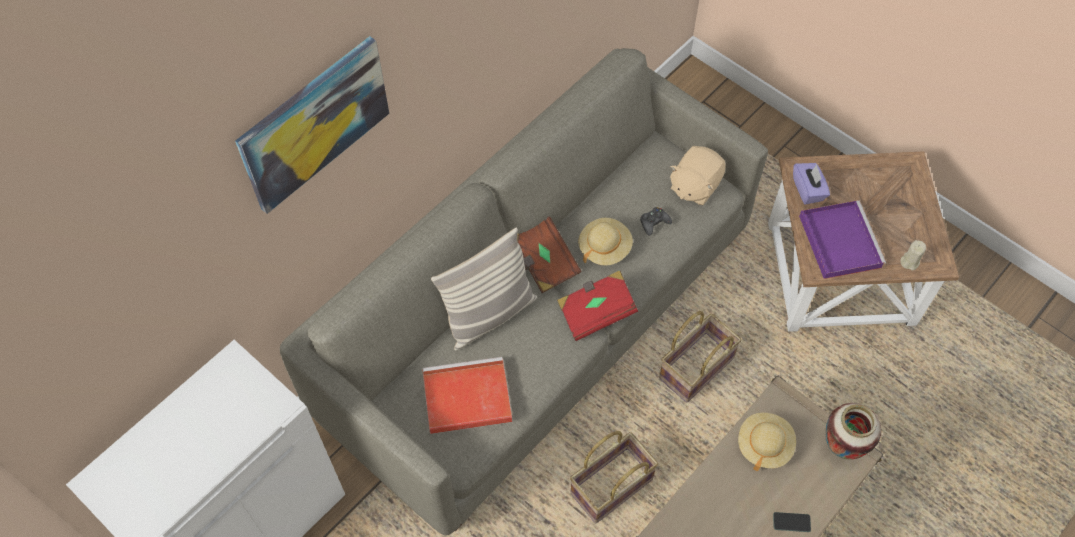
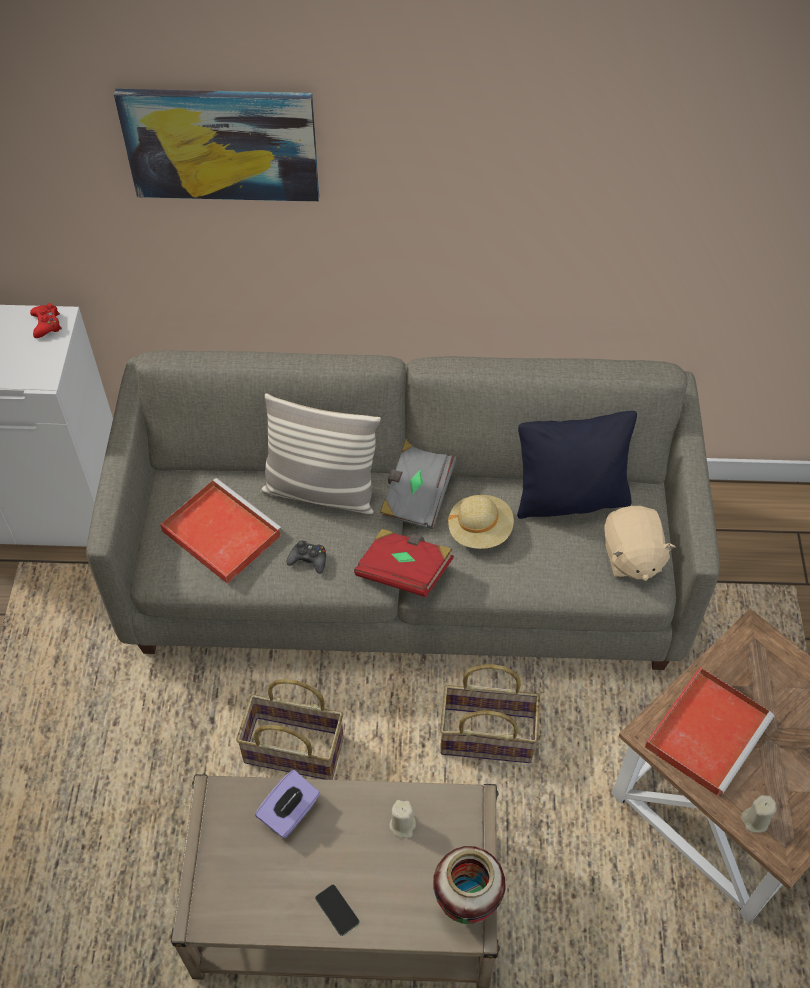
camera: 50 degrees right, 5 degrees down
brown book [517,217,582,293] -> grey book [380,439,456,529]
black game controller [640,207,672,236] -> black game controller moved to [286,541,326,574]
beige plush toy [670,146,726,205] -> beige plush toy turned 90 degrees counterclockwise [604,506,676,581]
beige hat [738,413,796,471] -> beige candle [389,800,416,838]
purple tissue box [793,163,830,205] -> purple tissue box moved to [255,770,320,838]
purple tray [799,200,886,279] -> red tray [645,667,774,796]
none -> red game controller [30,303,62,338]
none -> black pillow [517,411,637,519]

